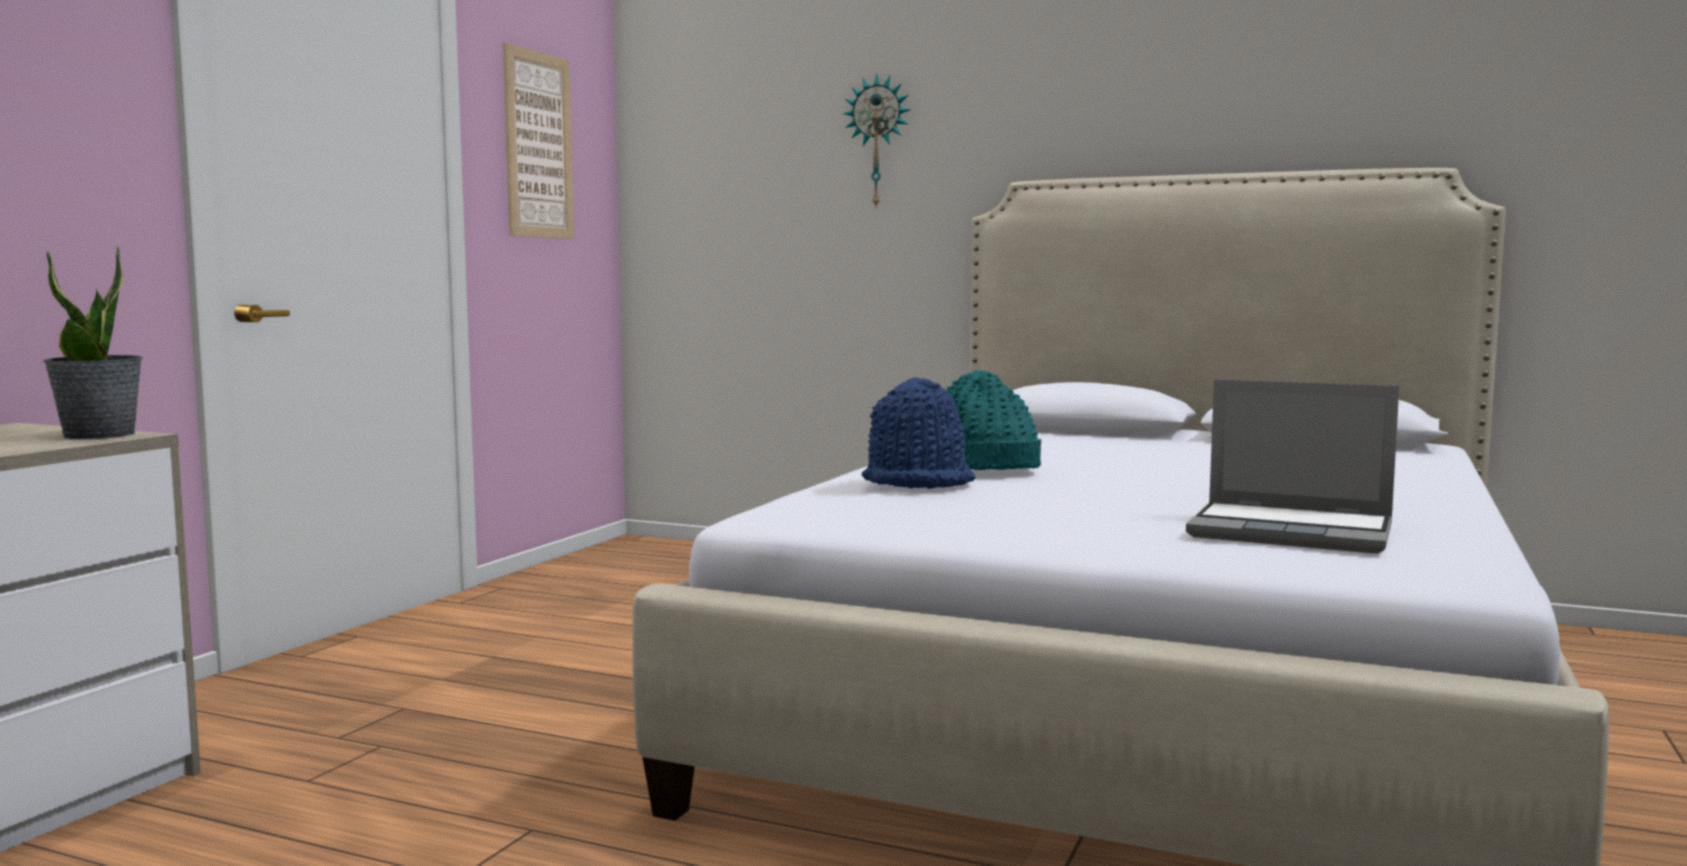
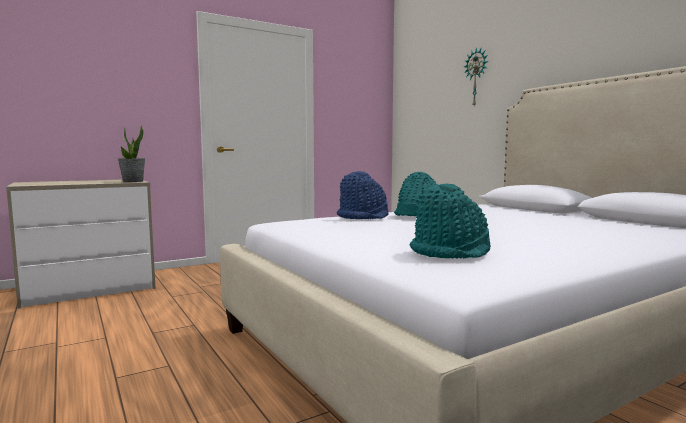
camera: 35 degrees right, 0 degrees up
picture [503,43,574,239] -> none
laptop [1186,379,1399,554] -> turquoise hat [410,184,491,259]

